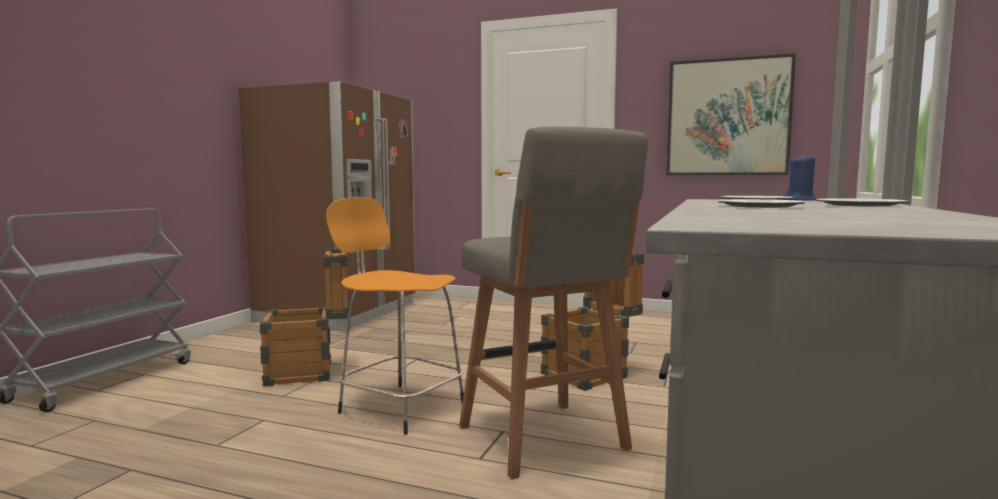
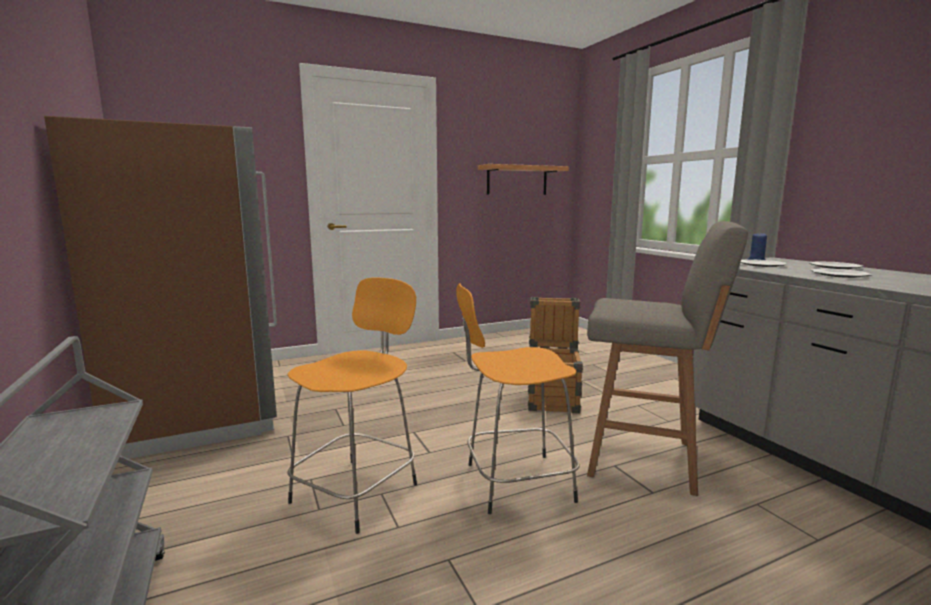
camera: 45 degrees left, 5 degrees up
crate [259,249,349,386] -> orange stool [287,278,417,534]
picture [666,54,796,175] -> shelf [478,164,569,195]

